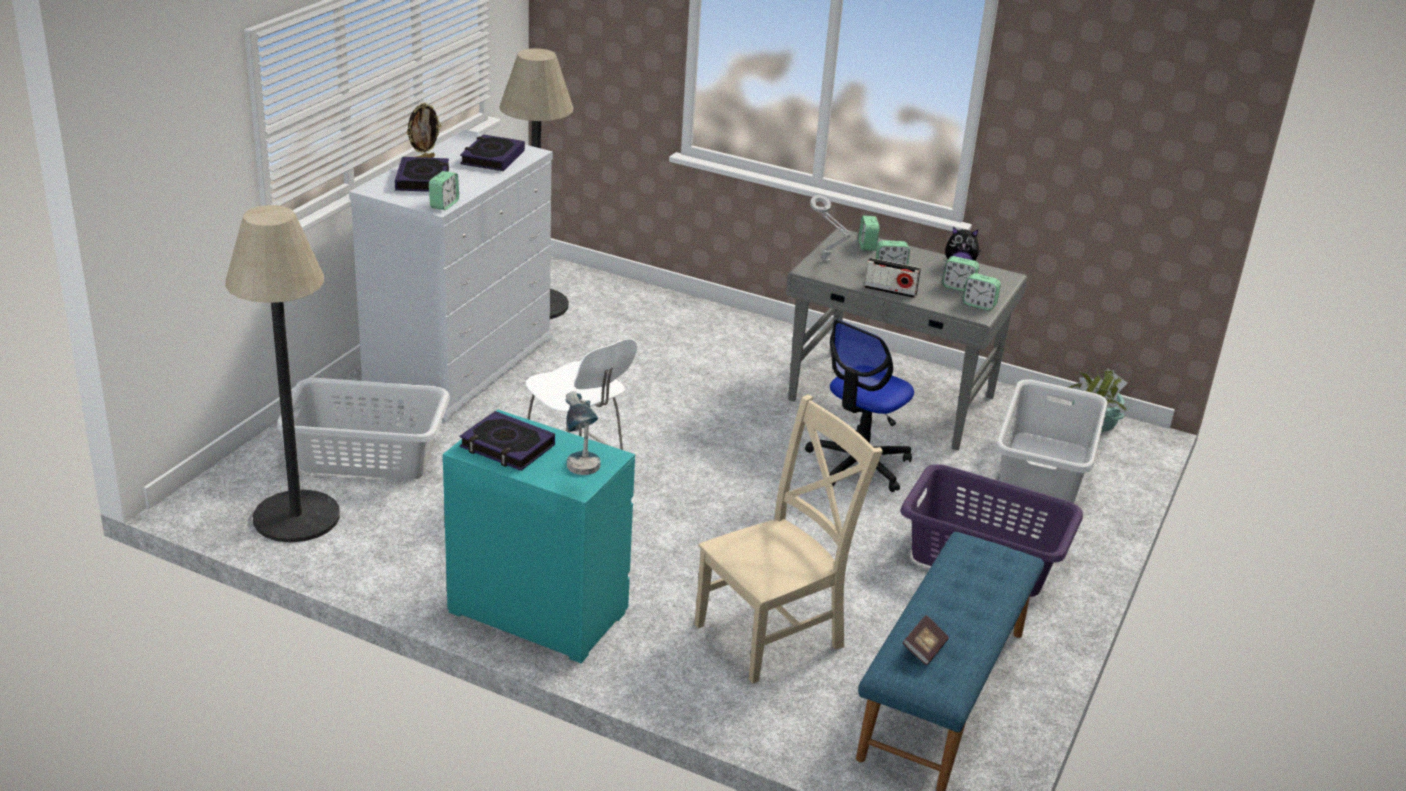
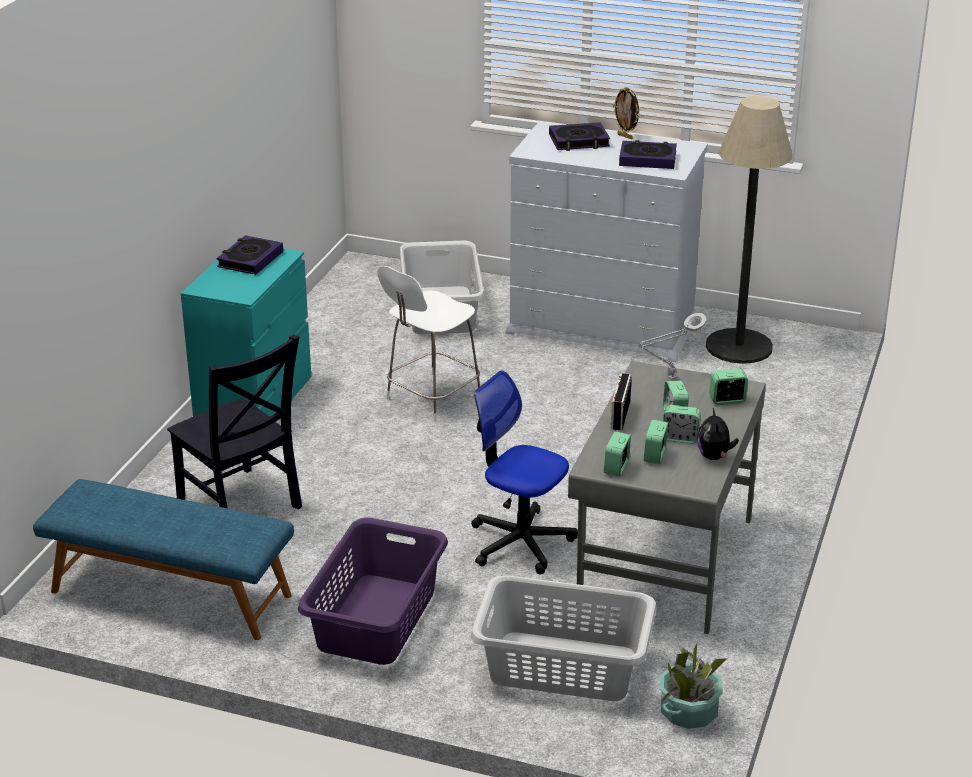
camera: 85 degrees right, 0 degrees up
floor lamp [225,205,340,542] -> none
alarm clock [429,171,459,210] -> alarm clock moved to [663,405,701,443]
table lamp [565,391,601,475] -> none
beige chair [694,394,883,684] -> black chair [167,334,302,509]
book [903,615,949,665] -> none

